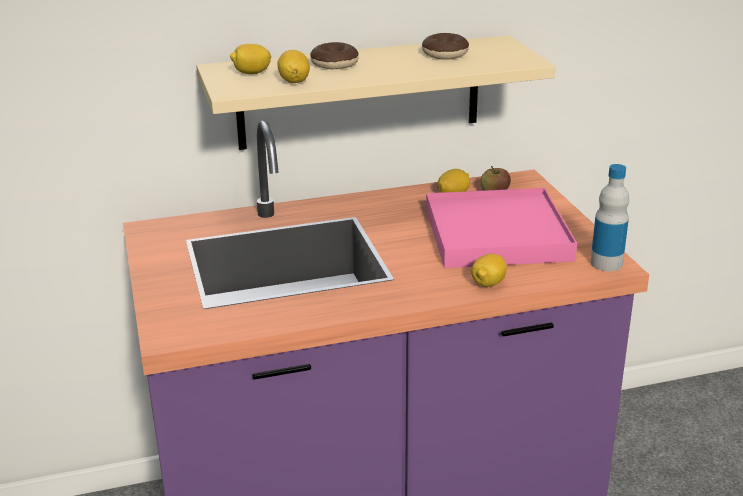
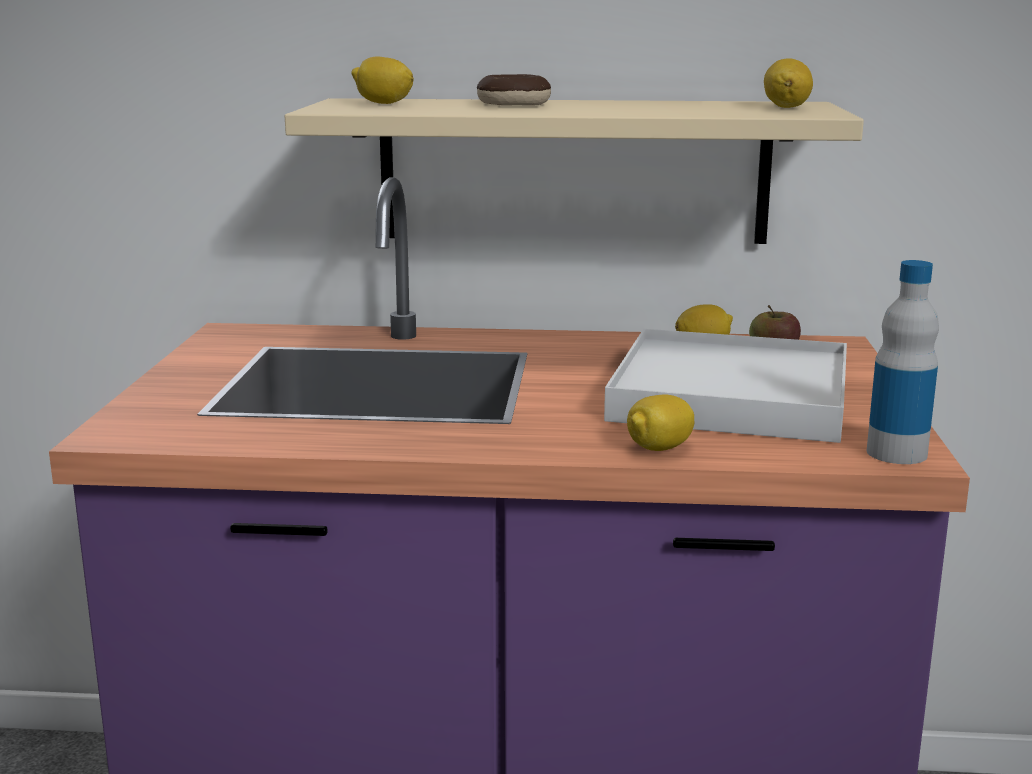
camera: 20 degrees right, 10 degrees down
lemon [278,50,310,83] -> lemon moved to [764,58,813,108]
donut [422,33,469,60] -> none
pink tray [426,188,577,268] -> white tray [604,329,847,443]

